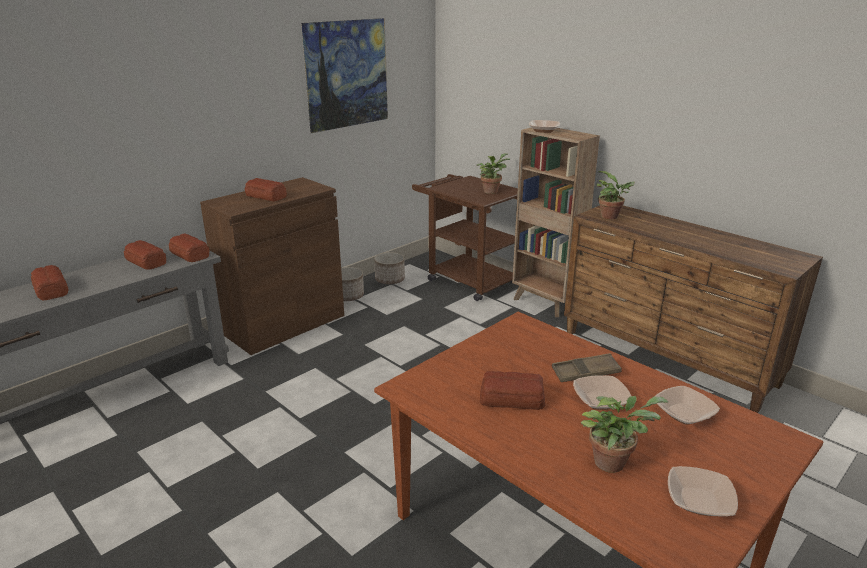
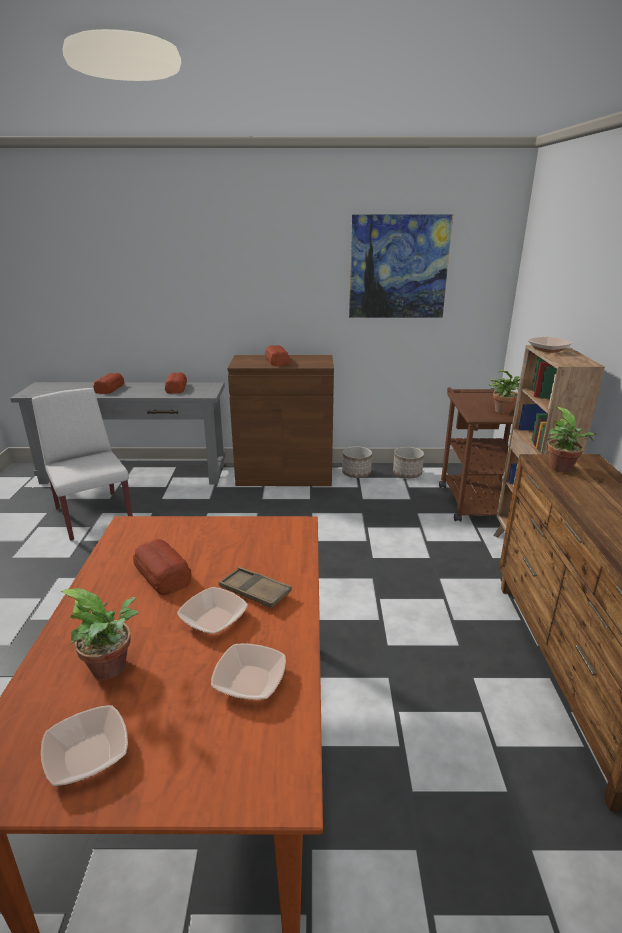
camera: 45 degrees right, 0 degrees up
bread [169,233,209,262] -> none
none -> white chair [32,388,133,541]

